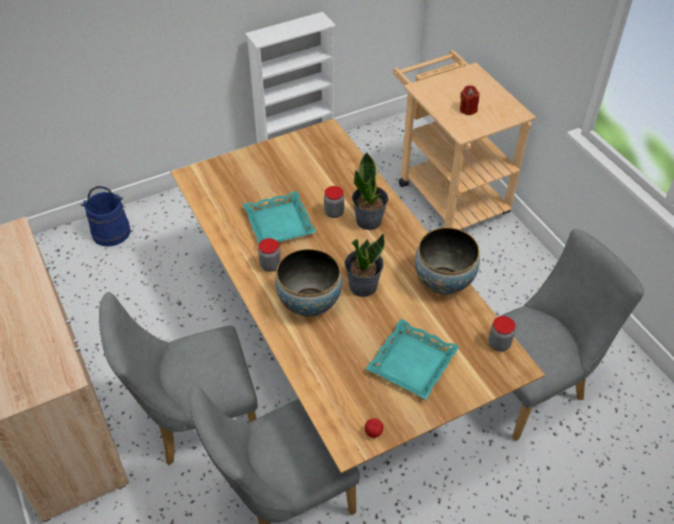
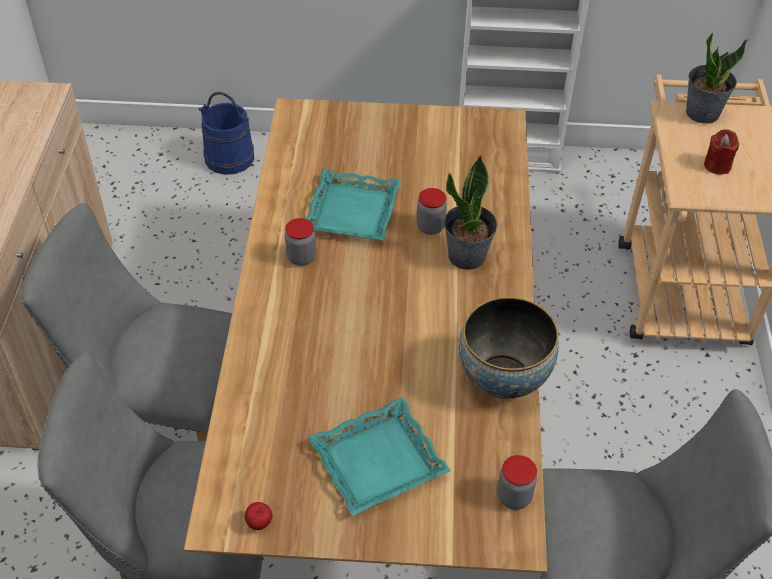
camera: 30 degrees right, 0 degrees up
bowl [275,249,342,317] -> none
potted plant [345,233,385,297] -> potted plant moved to [686,32,748,124]

